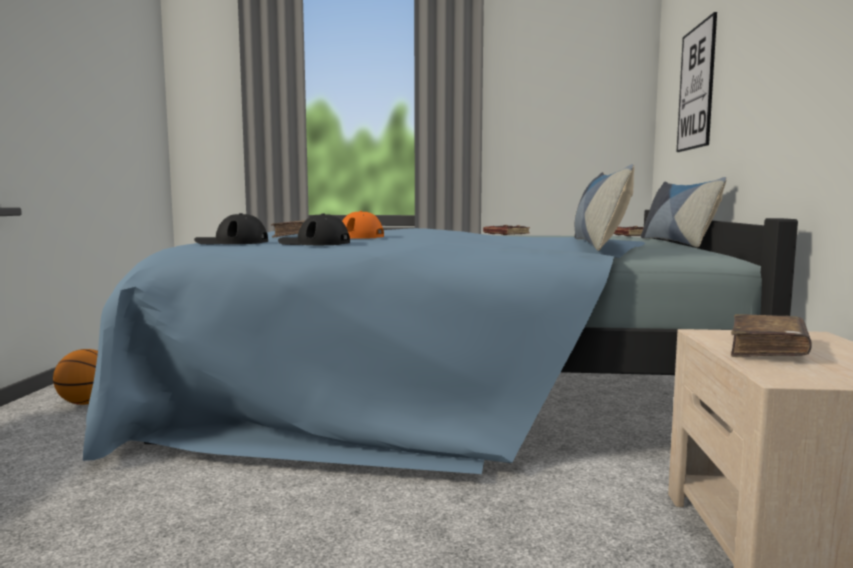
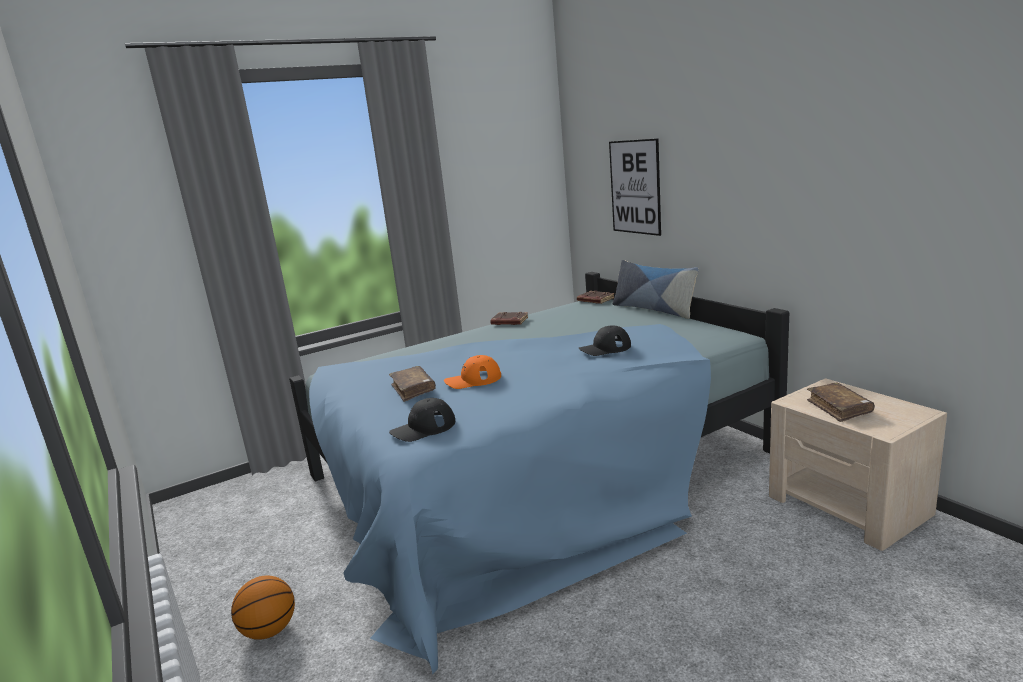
camera: 35 degrees left, 10 degrees up
black cap [278,214,350,245] -> black cap moved to [579,325,631,356]
pillow [575,164,634,251] -> none

